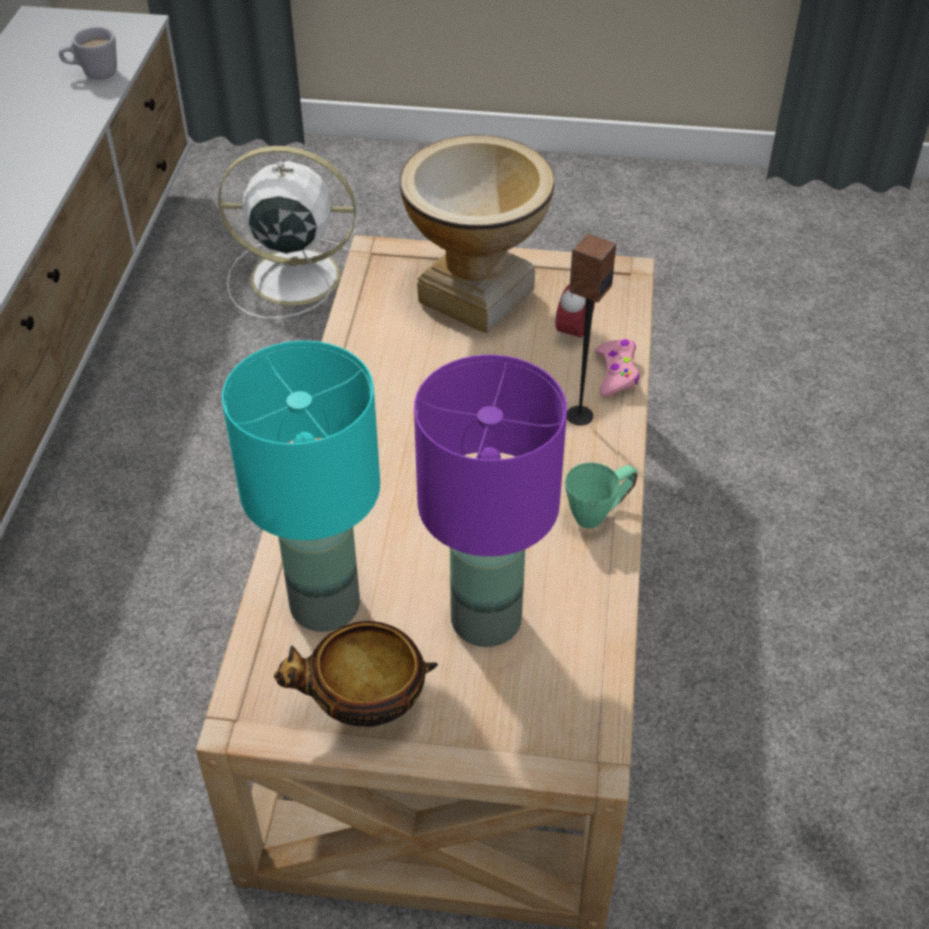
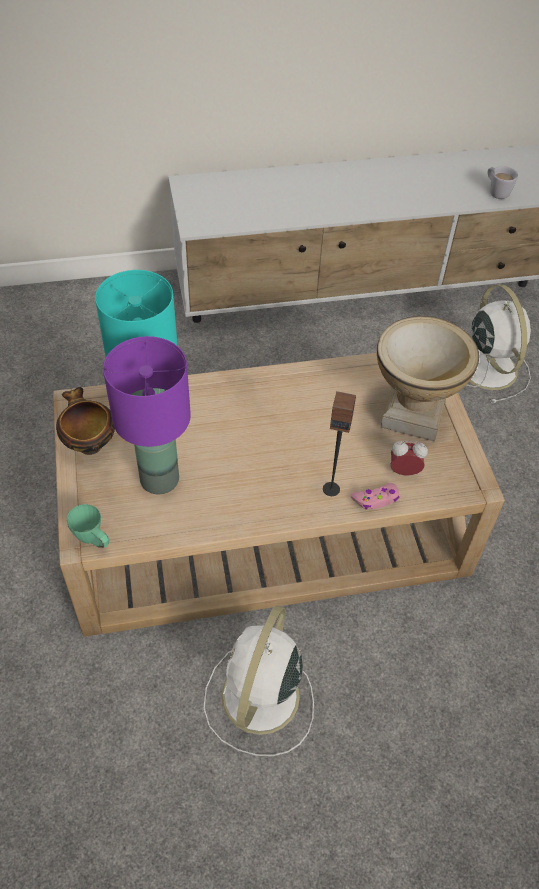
camera: 70 degrees right, 5 degrees up
green mug [565,463,638,529] -> green mug moved to [67,504,109,548]
none -> white fan [204,605,314,756]

